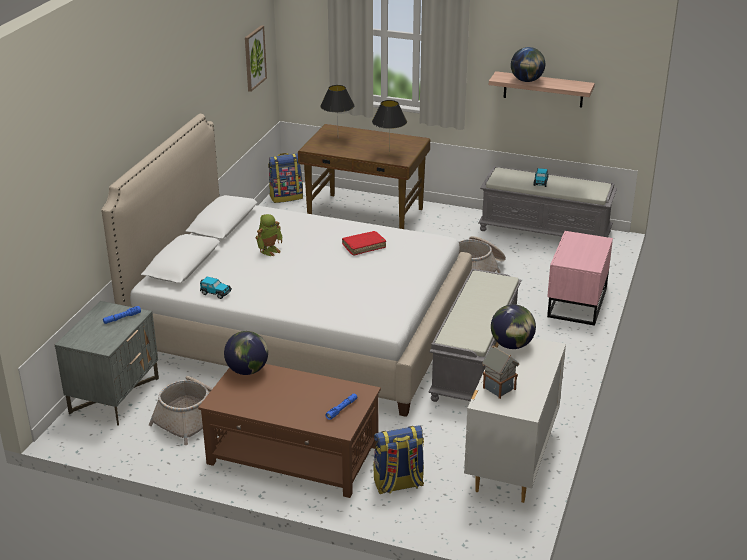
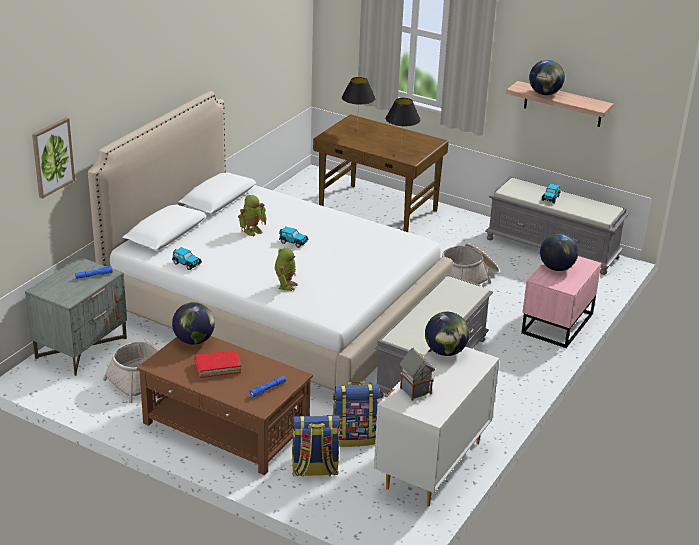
camera: 10 degrees right, 0 degrees up
picture [245,25,267,92] -> picture moved to [32,118,75,199]
backpack [268,153,303,203] -> backpack moved to [333,381,380,447]
red book [342,231,386,256] -> red book moved to [194,350,242,378]
none -> toy robot [275,248,298,291]
none -> toy car [279,227,309,248]
none -> globe [540,233,578,271]

